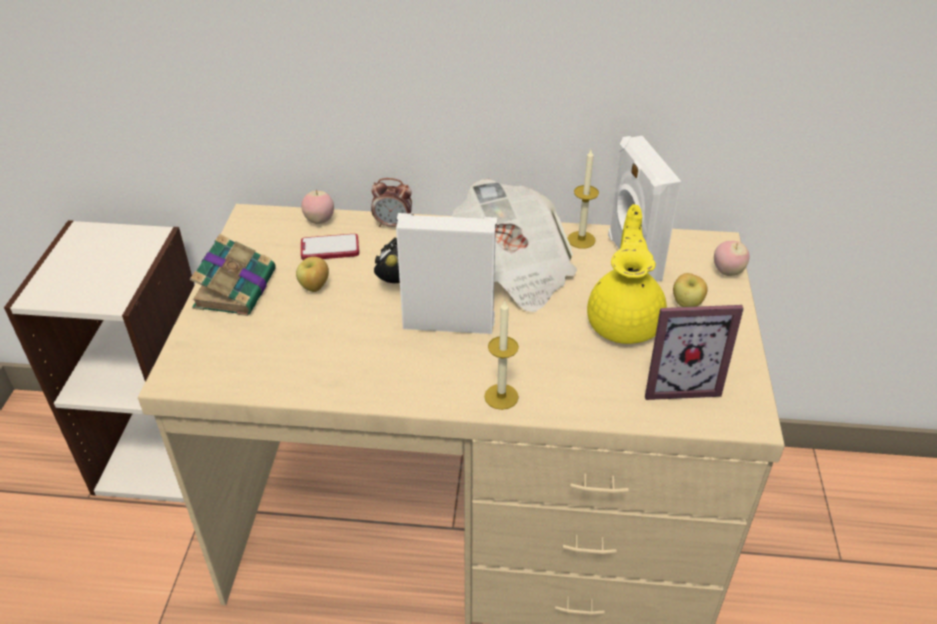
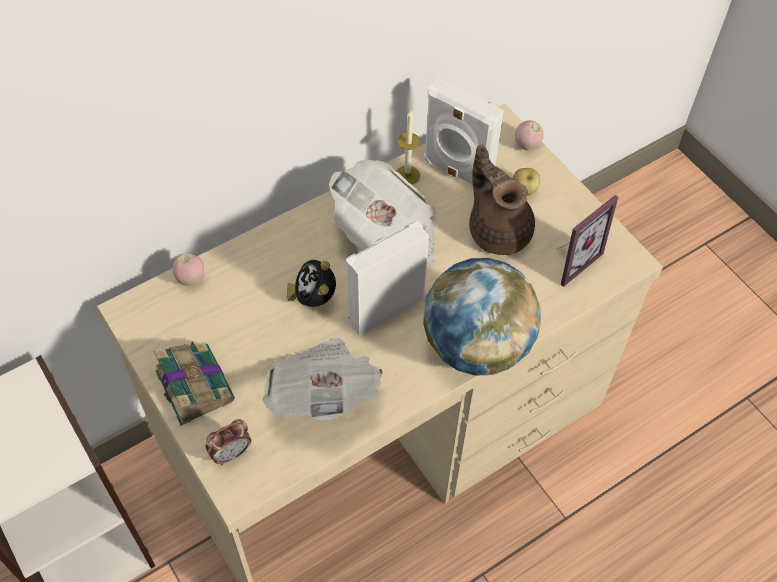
camera: 40 degrees left, 15 degrees up
apple [296,257,329,292] -> none
phone [301,234,359,260] -> none
alarm clock [371,178,412,227] -> alarm clock moved to [205,419,251,465]
candle [484,301,519,410] -> globe [423,258,541,376]
yellow teapot [587,204,667,344] -> brown teapot [469,145,535,255]
none -> newspaper [262,338,383,422]

